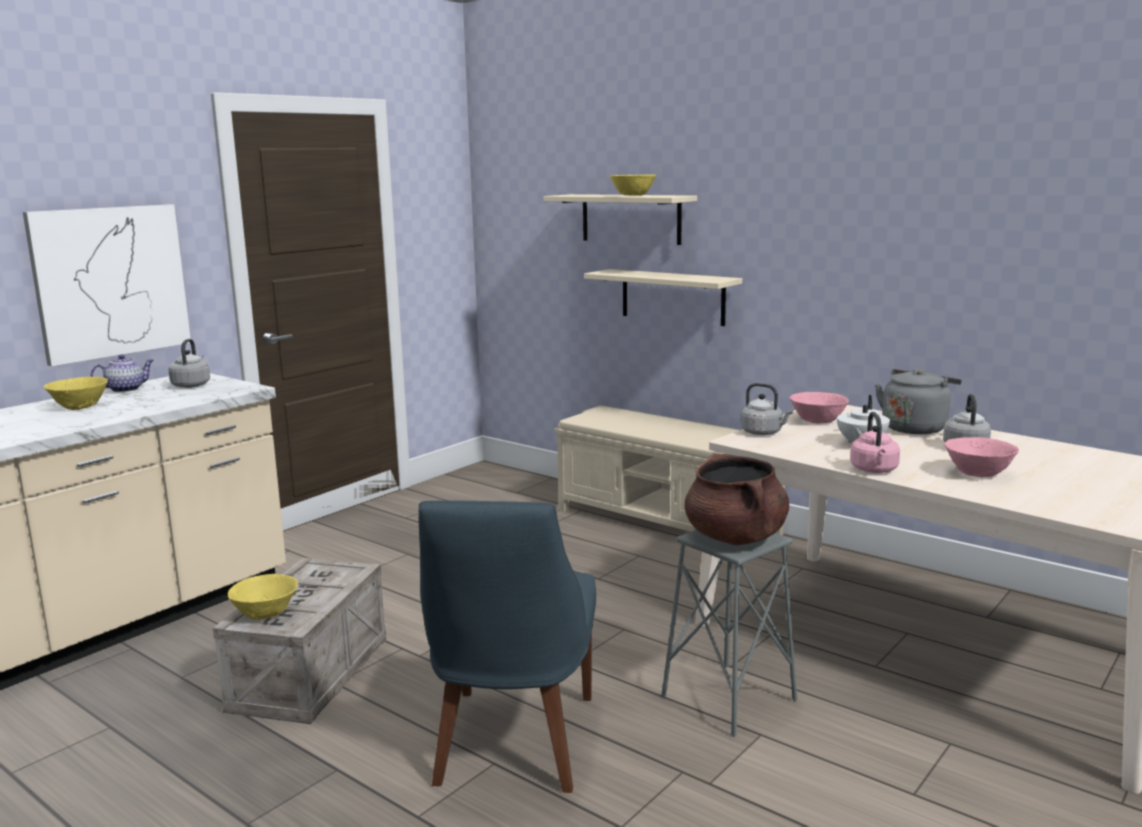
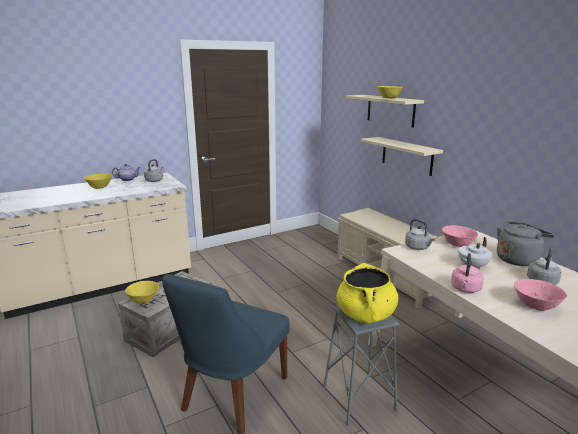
camera: 20 degrees right, 5 degrees up
picture [23,204,191,366] -> none
brown cooking pot [685,454,789,545] -> yellow cooking pot [337,263,398,323]

